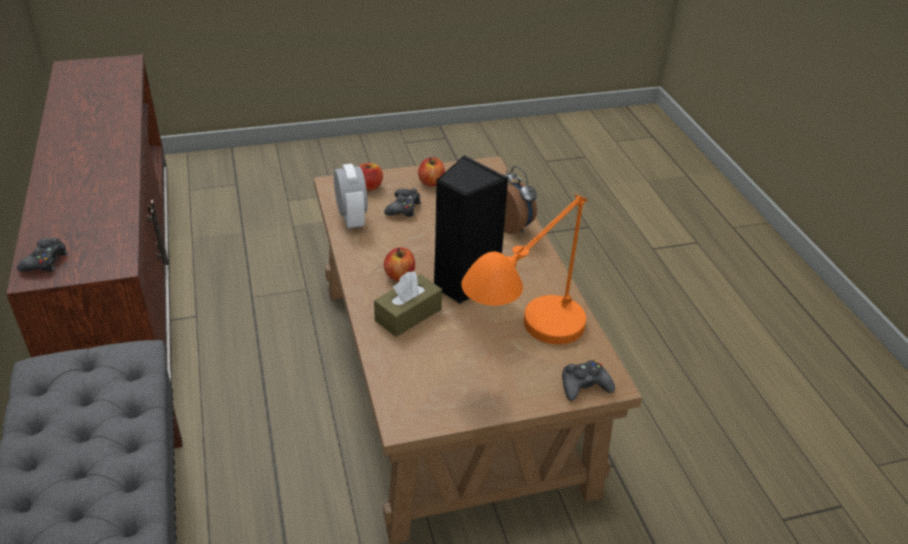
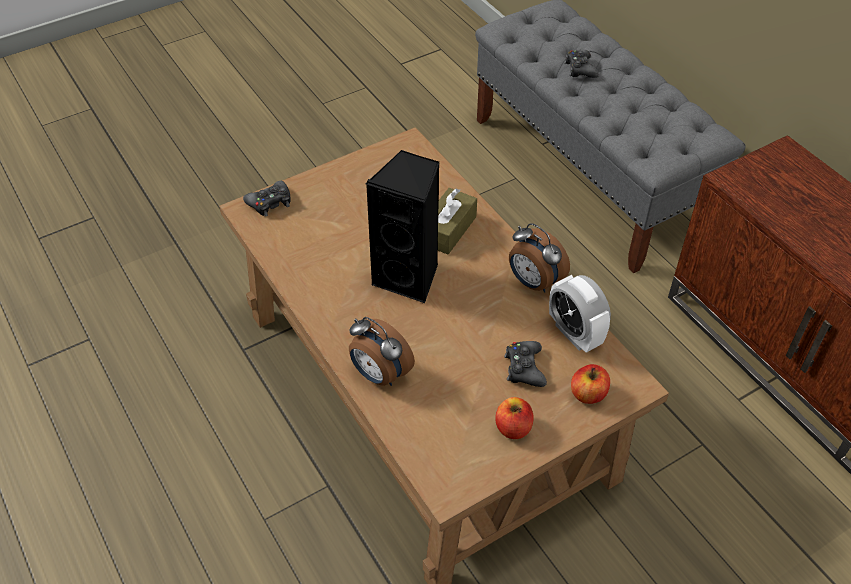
camera: 165 degrees right, 10 degrees up
black game controller [17,238,68,272] -> black game controller moved to [564,50,599,78]
apple [384,248,415,281] -> none
orange table lamp [462,194,589,345] -> none
none -> alarm clock [509,223,570,293]

